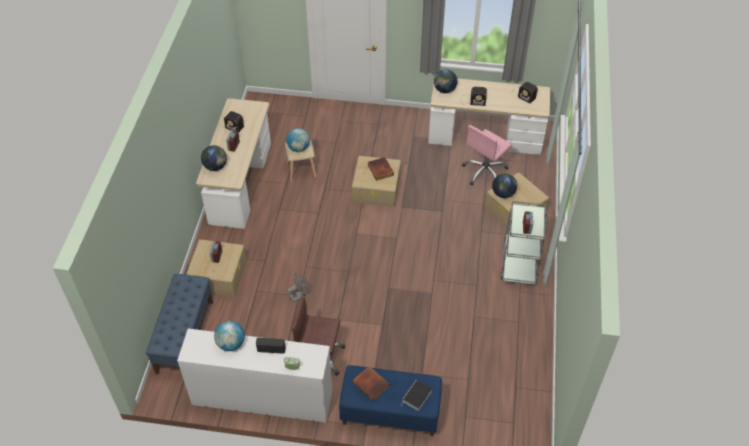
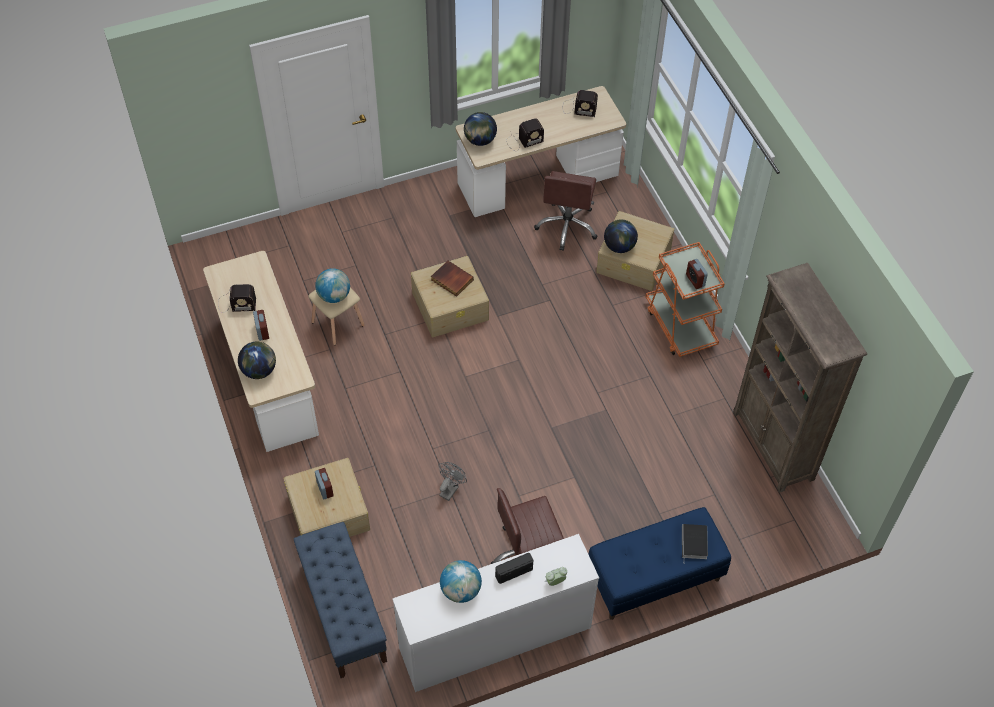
camera: 30 degrees left, 5 degrees up
book [352,366,390,401] -> none
pink office chair [462,125,512,186] -> brown office chair [534,171,598,251]
grey cart [500,201,548,285] -> orange cart [645,242,725,357]
none -> brown bookcase [733,263,867,492]

